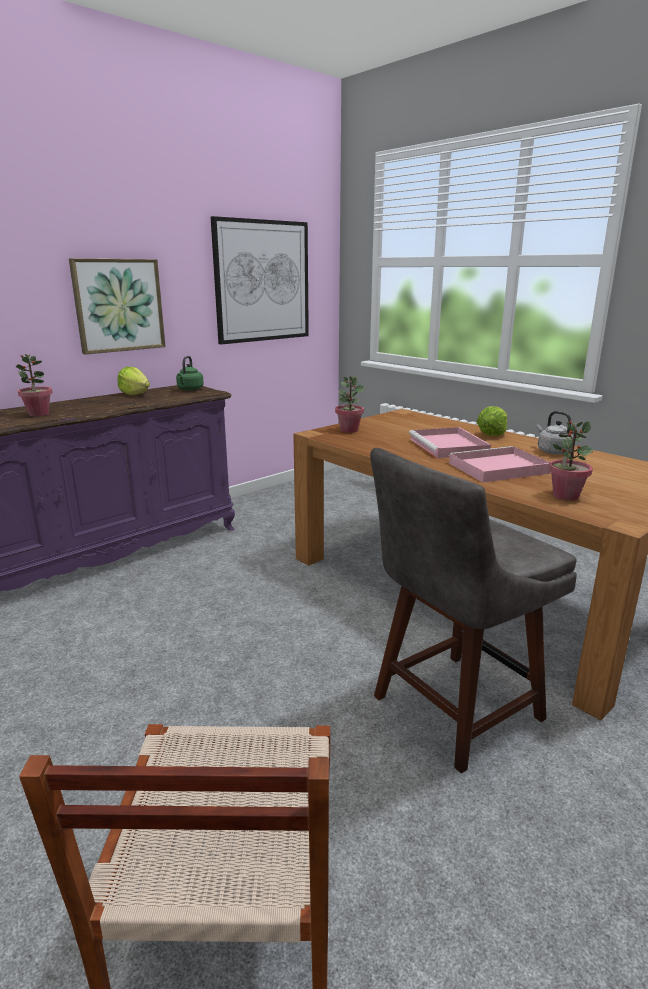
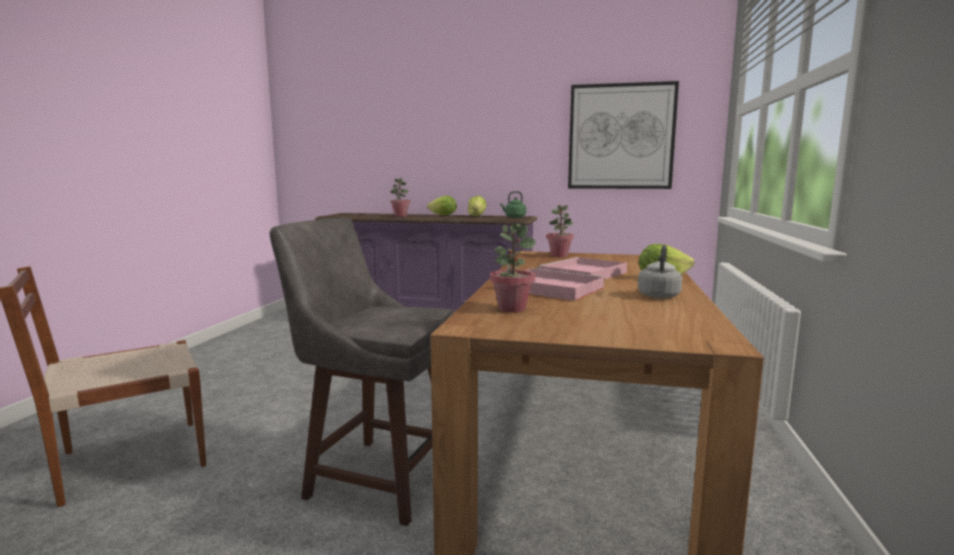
camera: 55 degrees right, 10 degrees down
picture [69,258,165,355] -> none
none -> lettuce [427,196,457,215]

